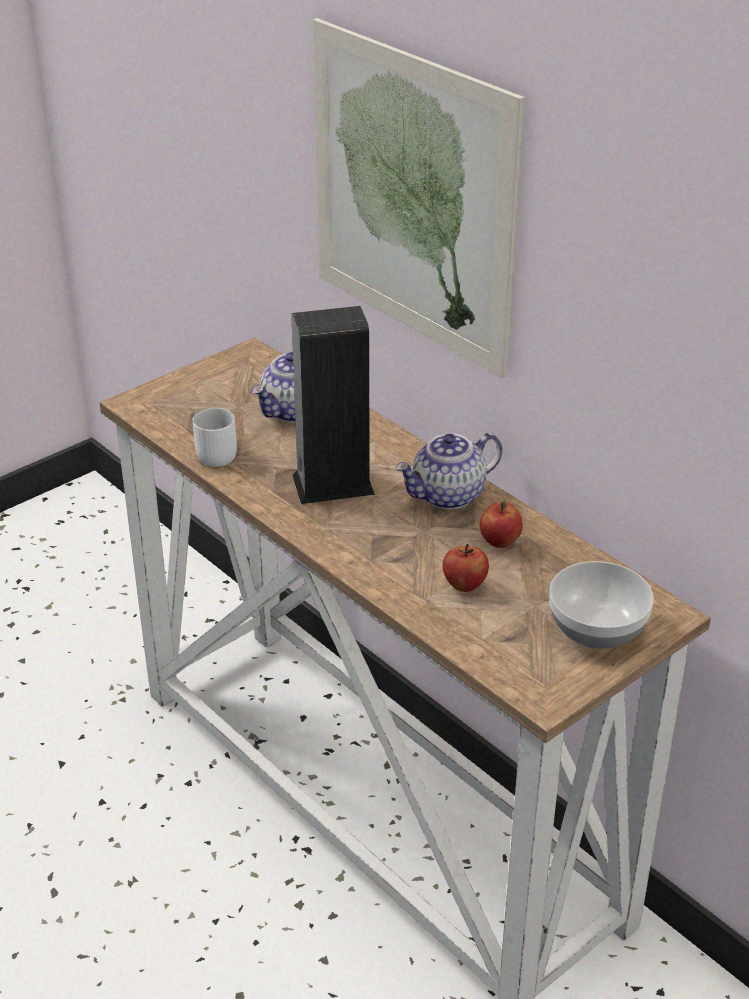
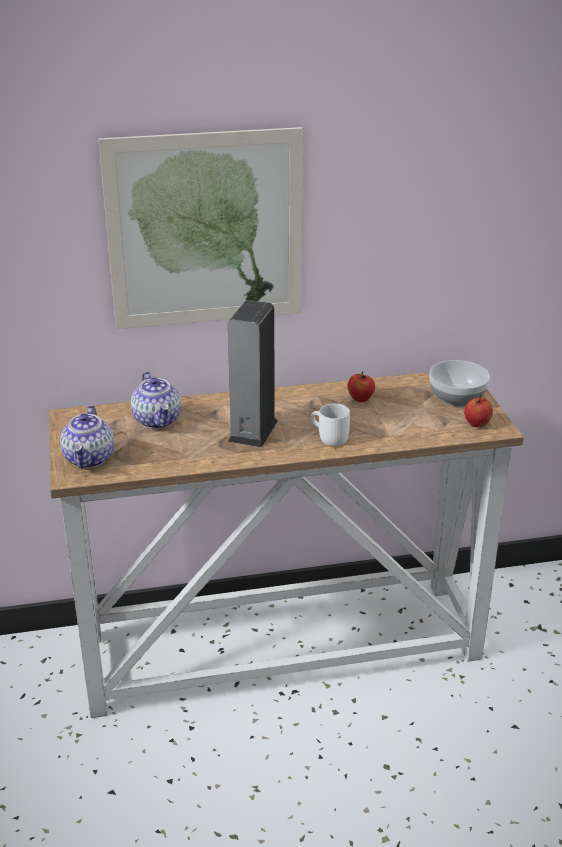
camera: 60 degrees left, 5 degrees down
white mug [192,407,237,467] -> white mug moved to [311,403,350,446]
teapot [395,433,502,510] -> teapot moved to [60,405,114,468]
apple [442,544,489,592] -> apple moved to [464,395,493,427]

